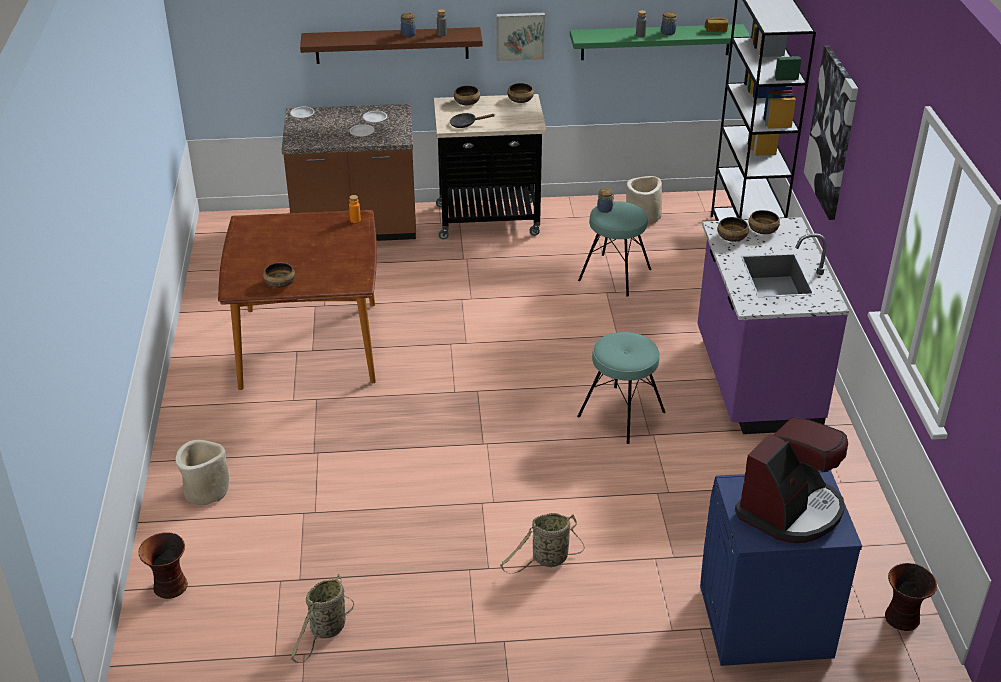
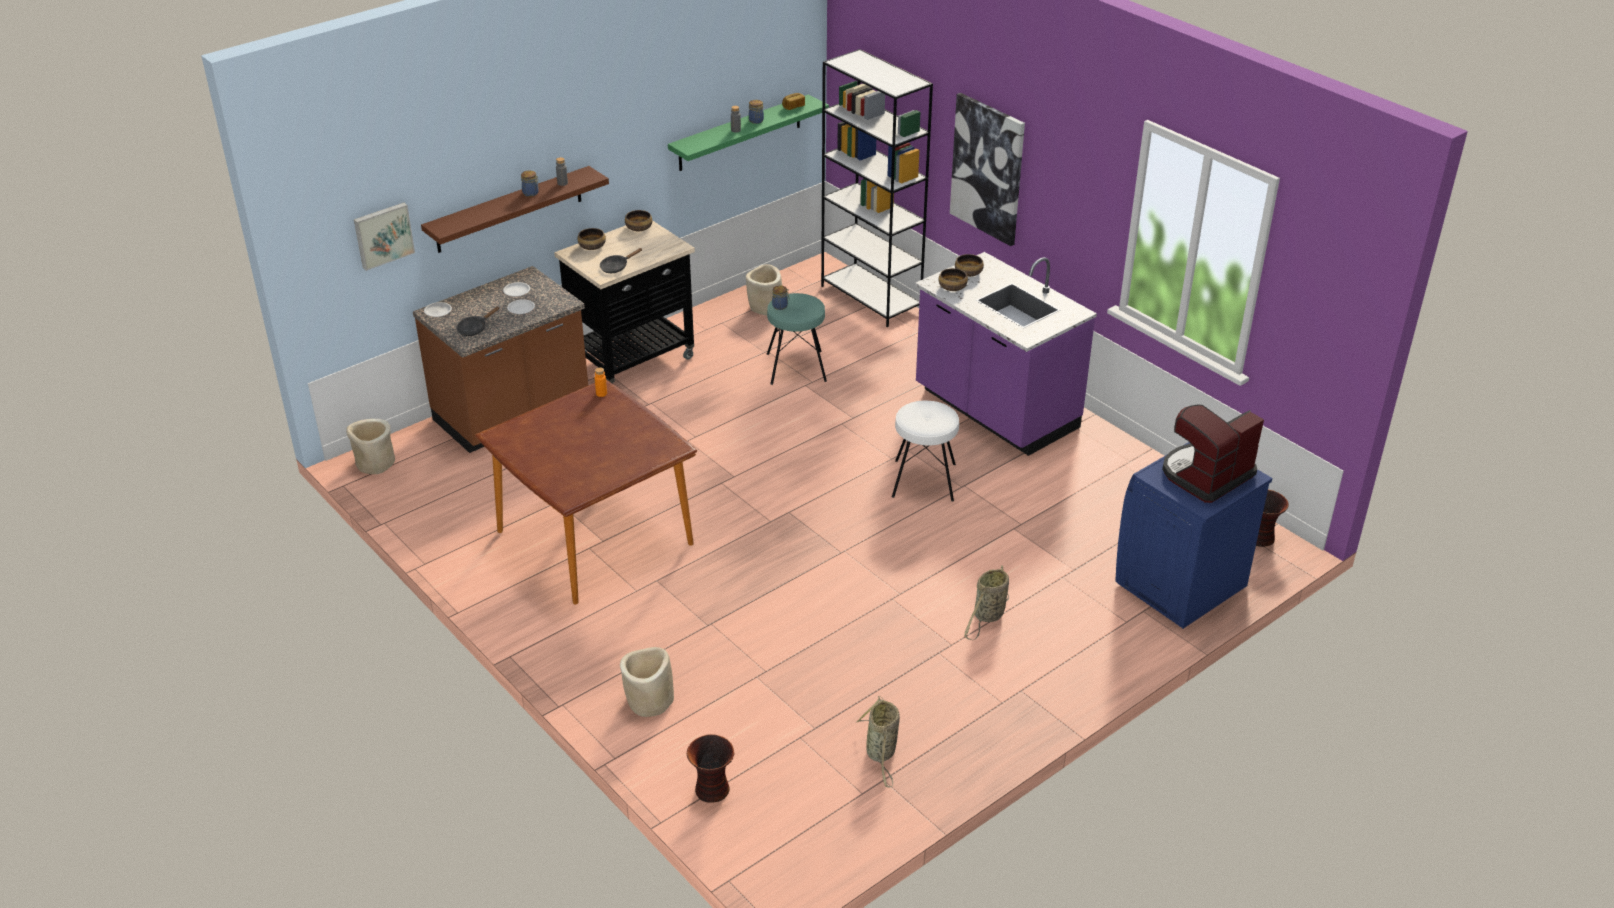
camera: 35 degrees left, 0 degrees up
bowl [263,263,295,288] -> none
picture [496,13,545,61] -> picture moved to [354,203,415,271]
turquoise stool [577,332,666,444] -> white stool [892,400,959,502]
coffee machine [735,417,848,543] -> coffee machine turned 135 degrees counterclockwise [1162,405,1264,503]
none -> beige planter [346,419,395,474]
none -> black frying pan [457,307,499,336]

